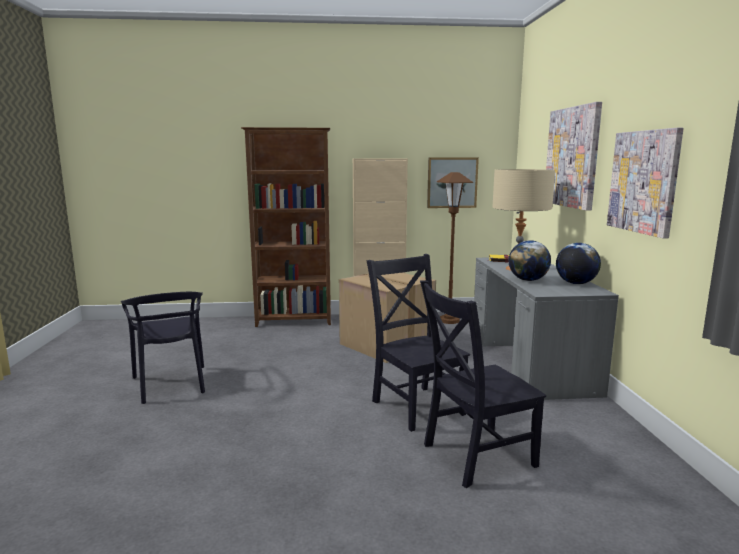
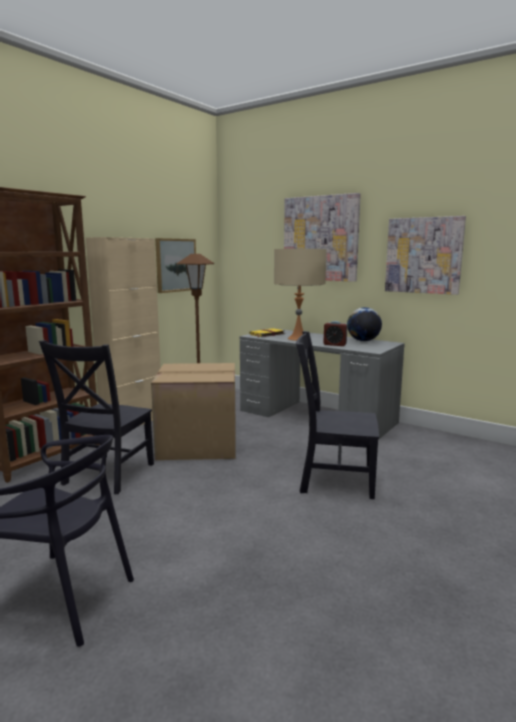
camera: 50 degrees left, 0 degrees up
black chair [420,280,546,488] -> black chair moved to [39,340,154,494]
globe [509,240,551,281] -> alarm clock [323,321,348,346]

